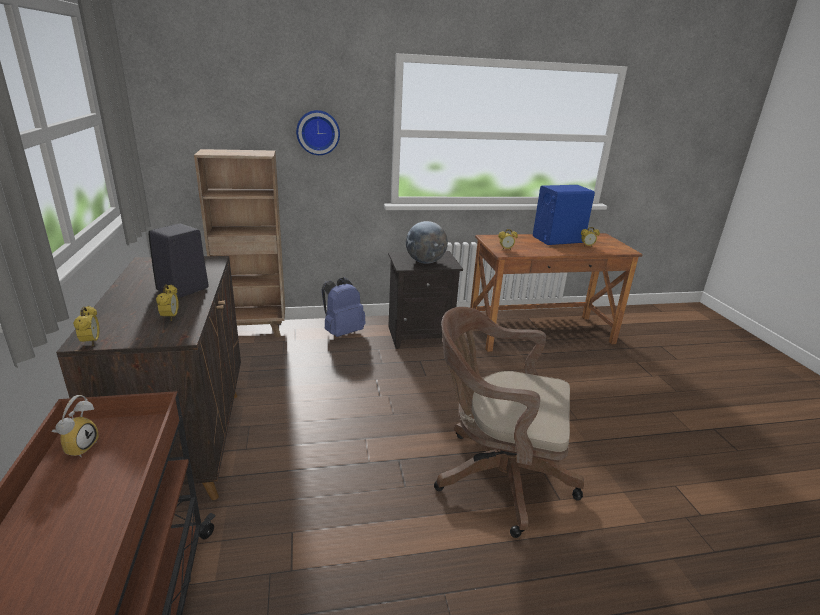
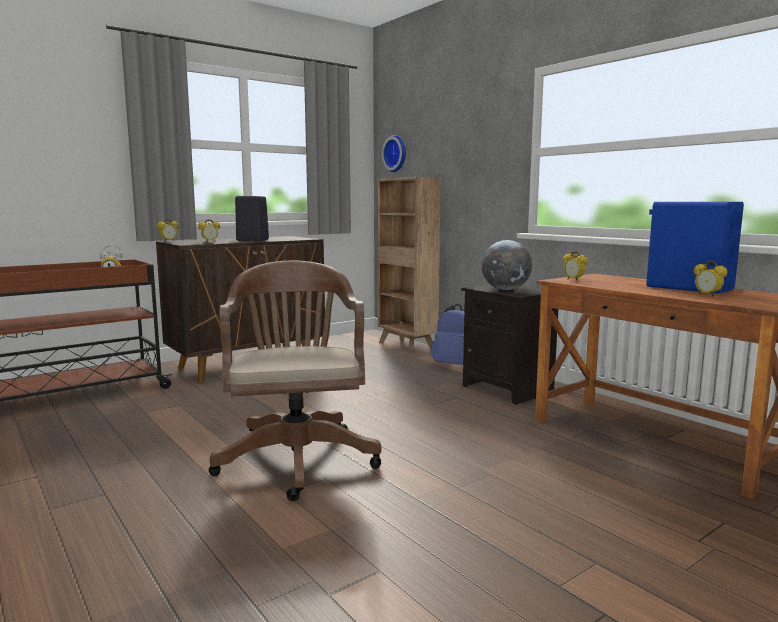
camera: 65 degrees right, 15 degrees down
wall clock [296,110,340,155] -> wall clock moved to [382,135,406,172]

